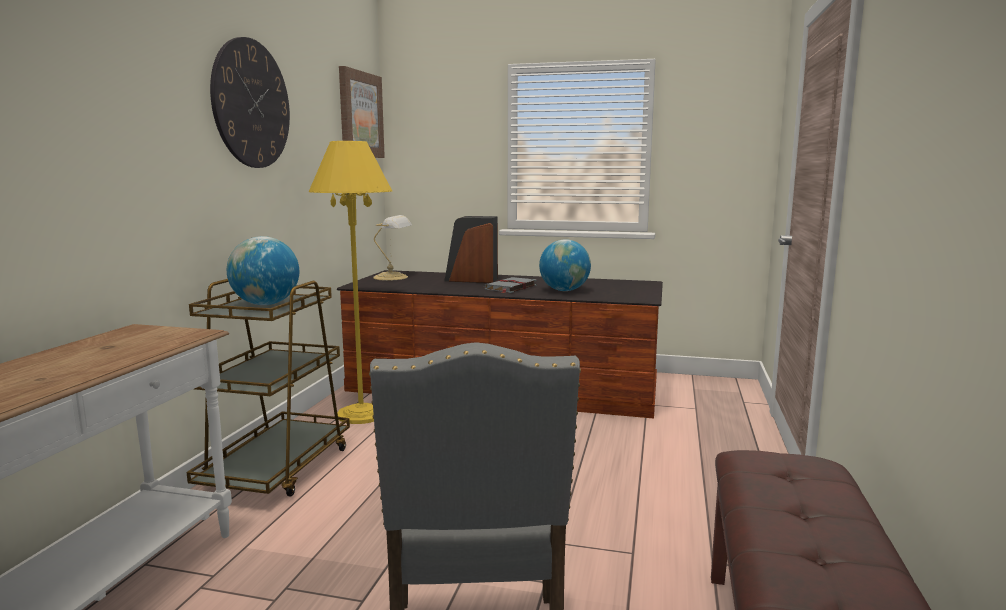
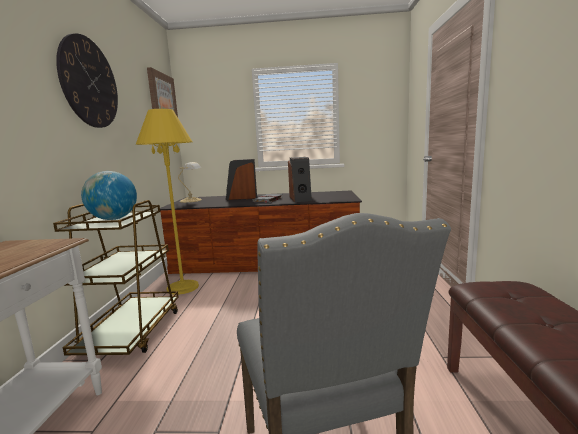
camera: 10 degrees left, 0 degrees up
globe [539,239,591,291] -> speaker [288,157,312,202]

